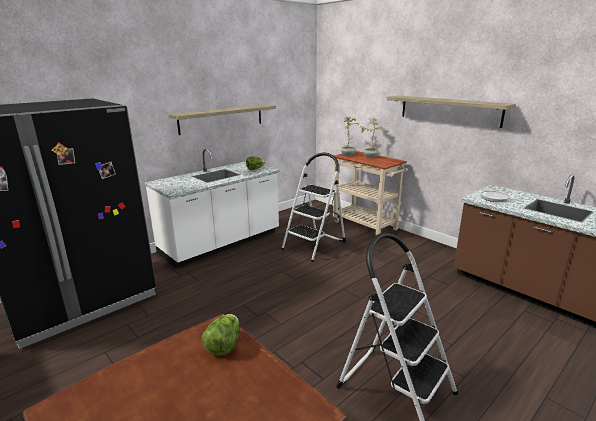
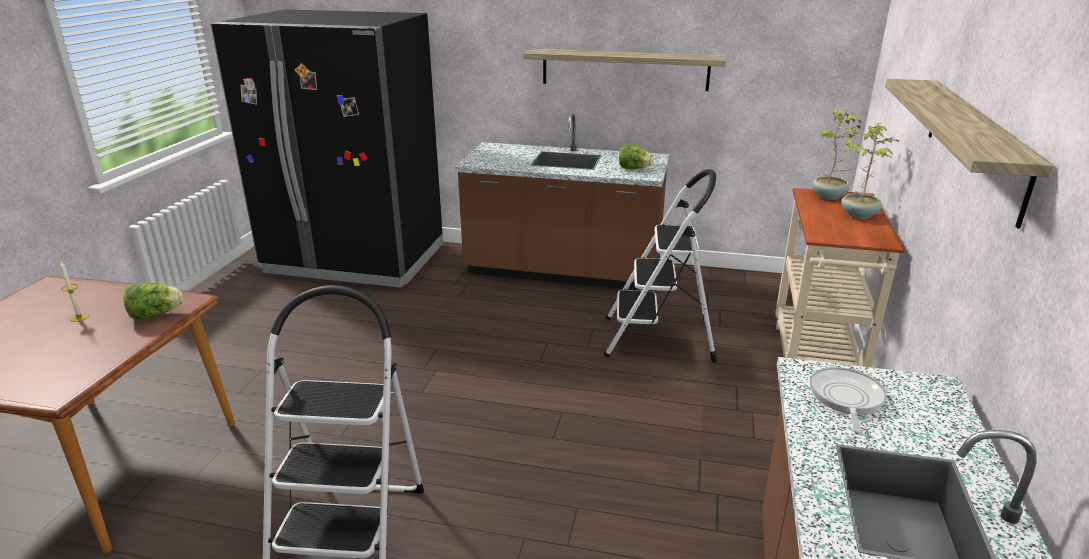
camera: 55 degrees right, 5 degrees up
white counter [144,149,280,268] -> brown counter [455,114,669,292]
none -> candle [60,262,89,322]

